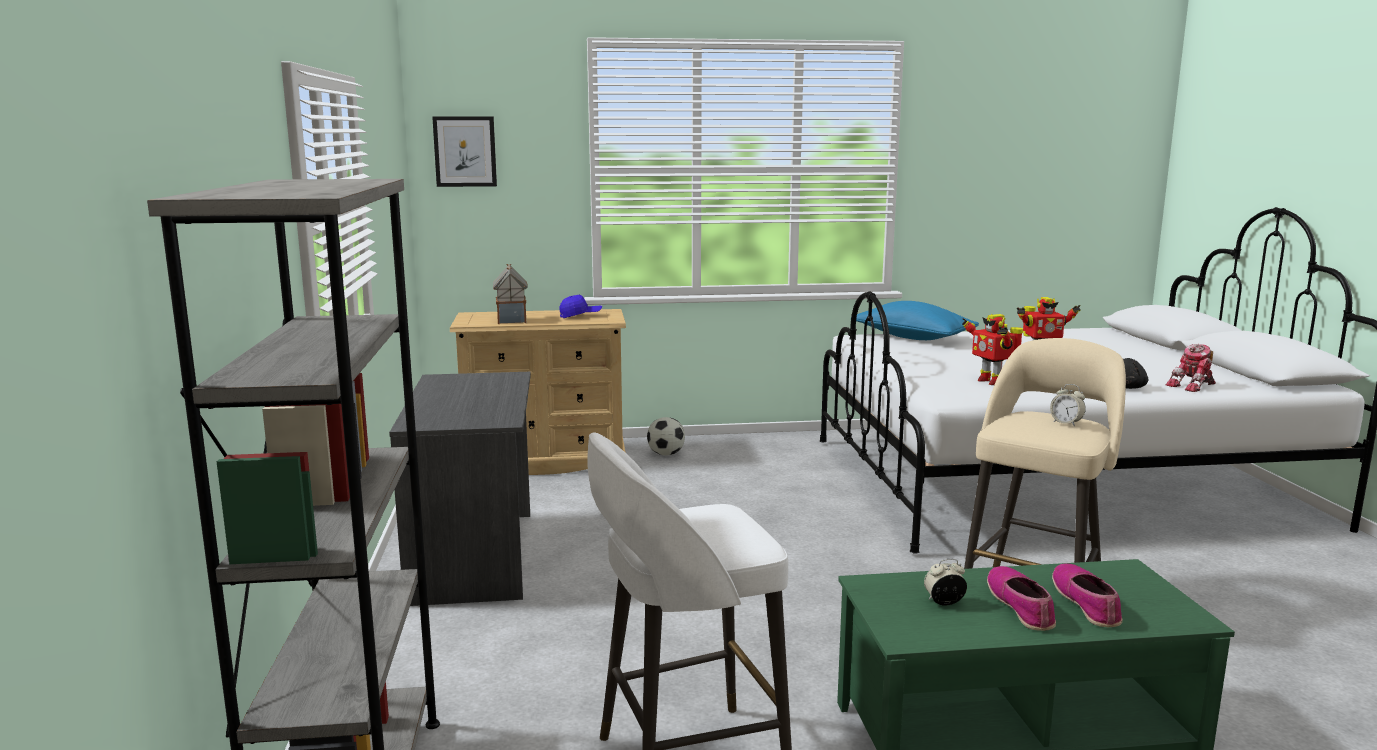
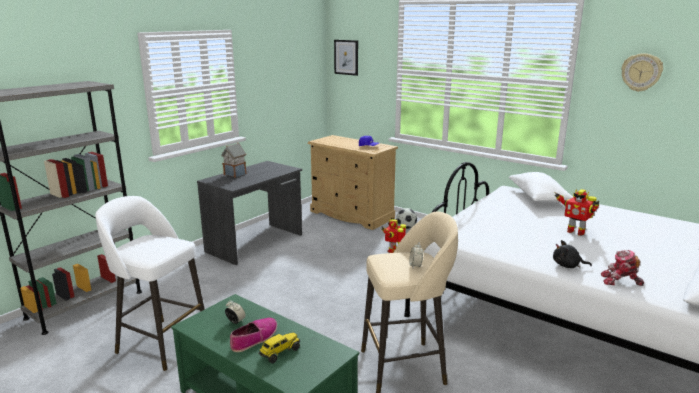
camera: 45 degrees right, 5 degrees up
toy house [493,264,528,324] -> toy house moved to [221,143,246,178]
blue pillow [856,301,979,340] -> white pillow [509,172,573,202]
toy robot [962,314,1023,385] -> toy robot moved to [382,217,406,253]
shoe [1052,563,1123,627] -> toy truck [258,332,300,363]
none -> wall clock [621,53,663,92]

